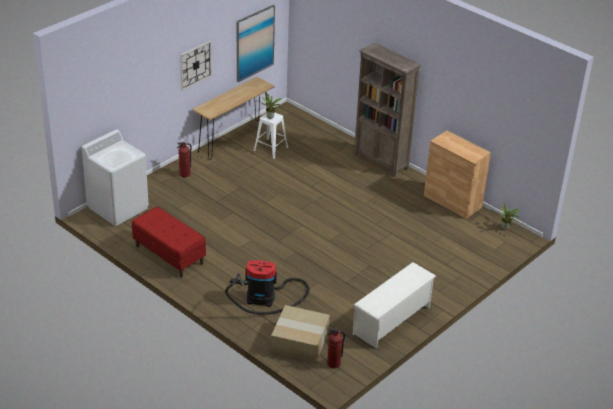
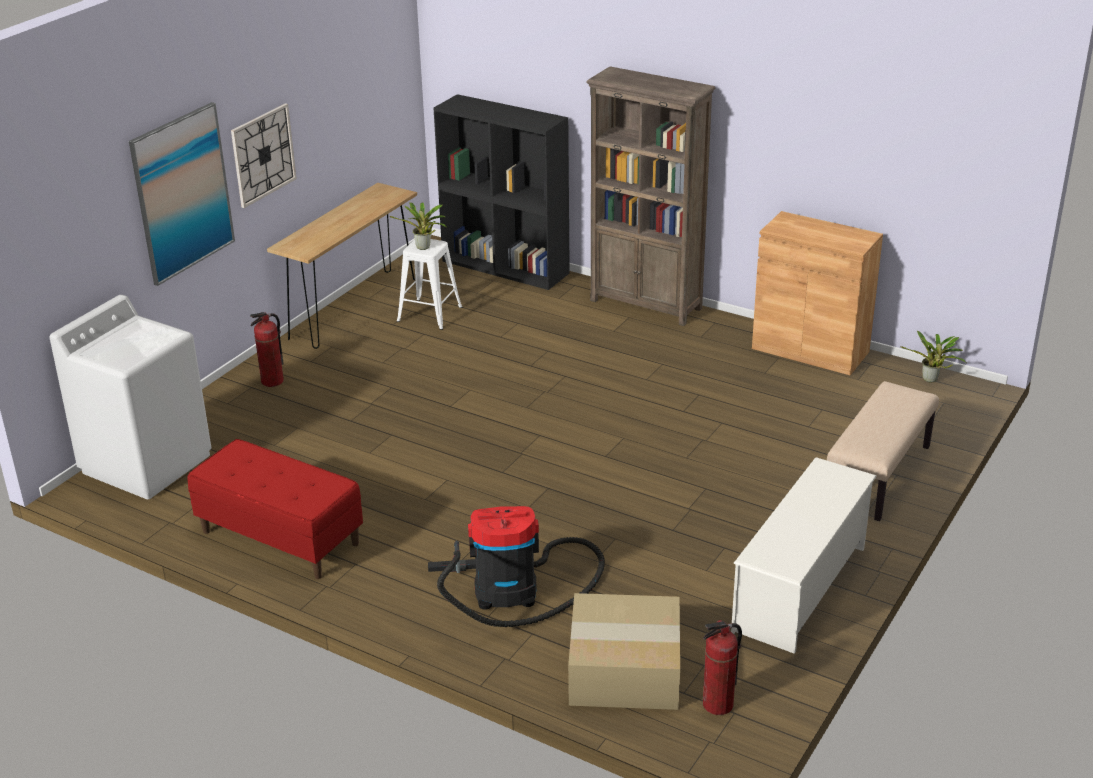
camera: 10 degrees left, 5 degrees down
picture [237,5,275,82] -> picture moved to [129,102,235,286]
none -> black bookcase [434,94,570,290]
none -> beige bench [827,381,939,521]

